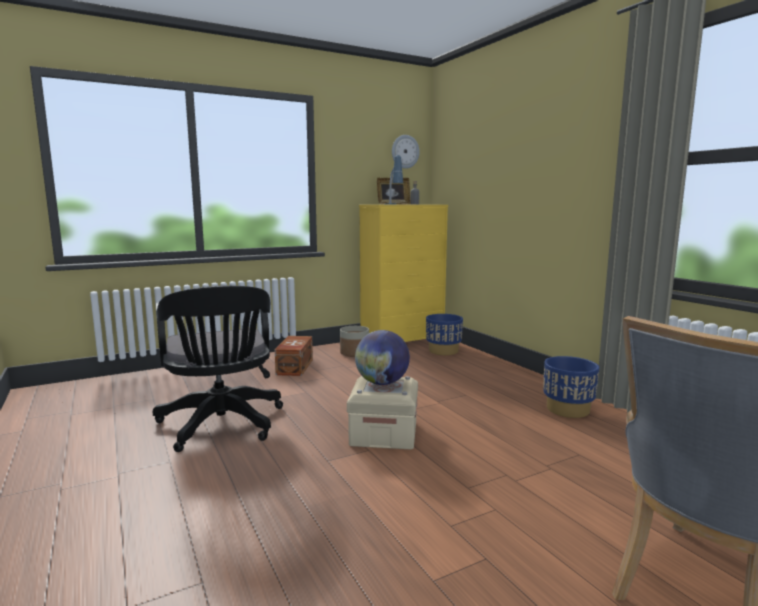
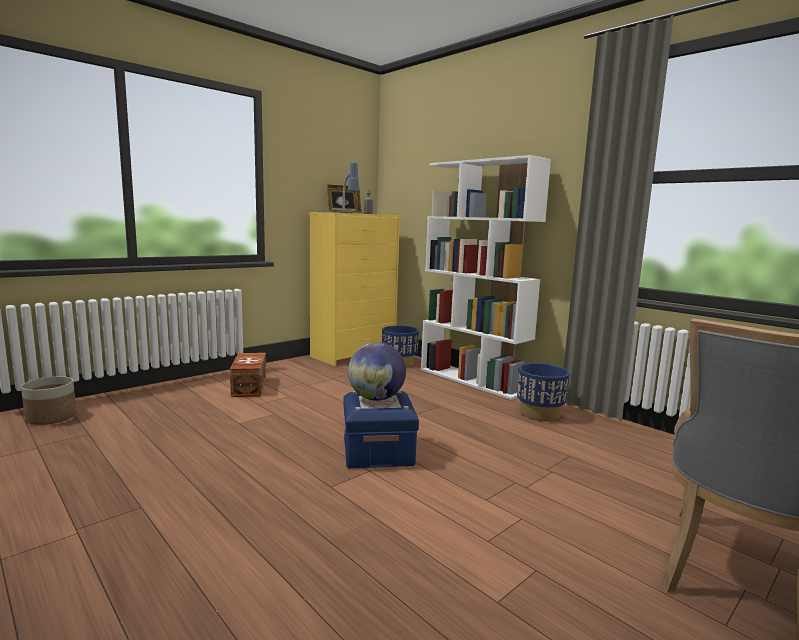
camera: 15 degrees left, 0 degrees up
black office chair [153,285,283,452] -> none
planter [340,326,369,357] -> planter moved to [21,376,77,425]
beige storage box [347,376,418,450] -> blue storage box [344,390,419,468]
wall clock [392,135,420,169] -> none
none -> white bookcase [421,155,551,400]

